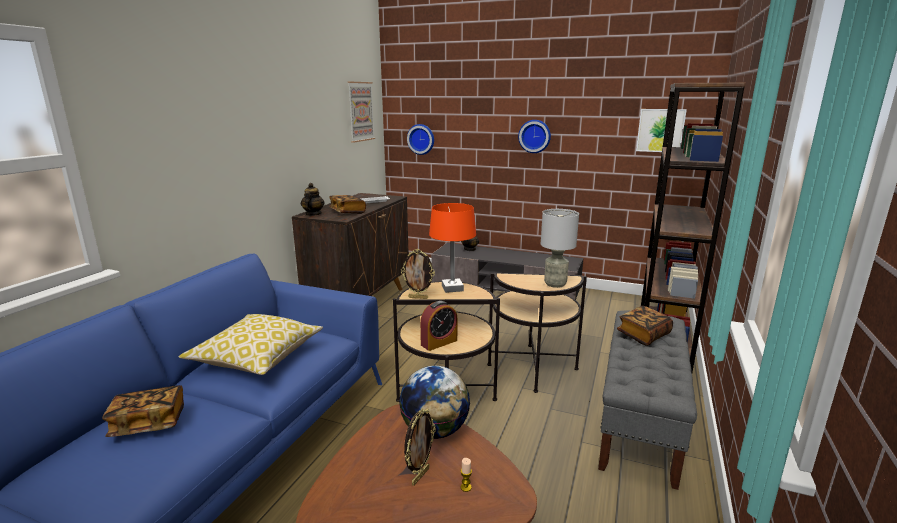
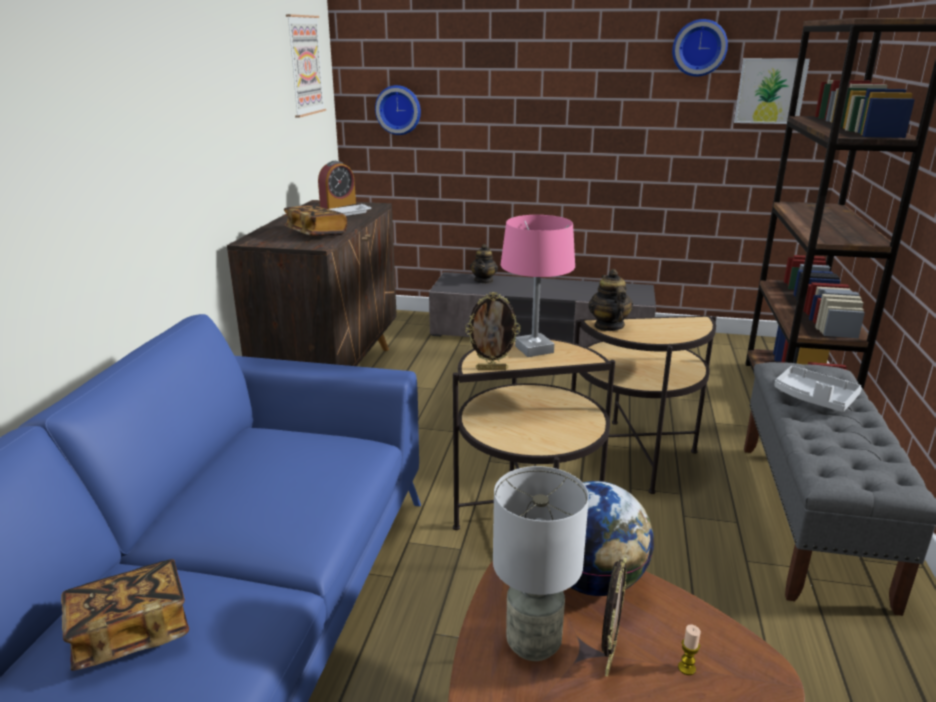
camera: 10 degrees left, 5 degrees up
pillow [178,314,323,375] -> none
teapot [301,183,325,216] -> teapot moved to [589,269,633,331]
alarm clock [420,301,457,351] -> alarm clock moved to [318,161,356,209]
orange table lamp [429,203,476,293] -> pink table lamp [501,215,575,357]
wall clock [518,120,551,153] -> wall clock moved to [672,19,728,77]
grey table lamp [541,209,579,288] -> grey table lamp moved to [493,466,589,661]
book [617,306,673,346] -> grey tray [774,366,862,412]

